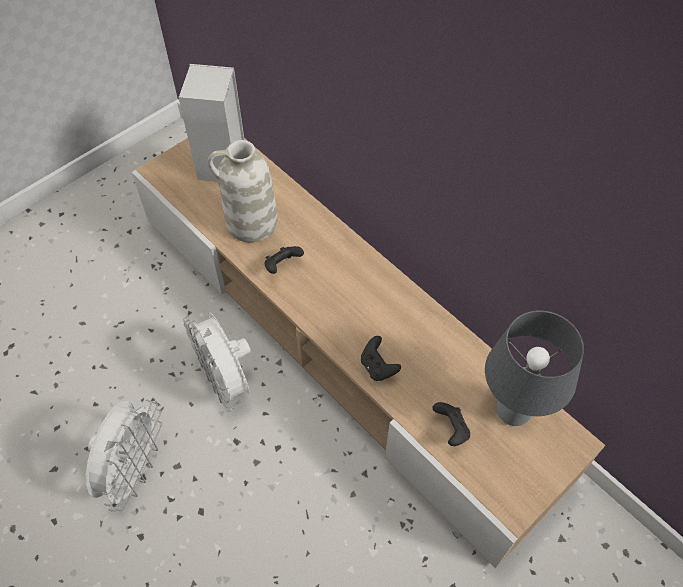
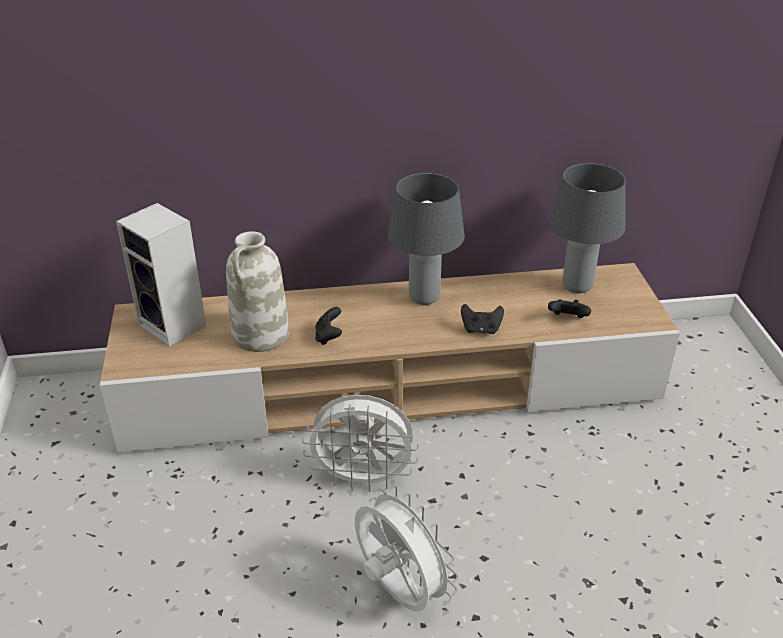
camera: 55 degrees left, 20 degrees down
none -> grey table lamp [388,173,465,305]

